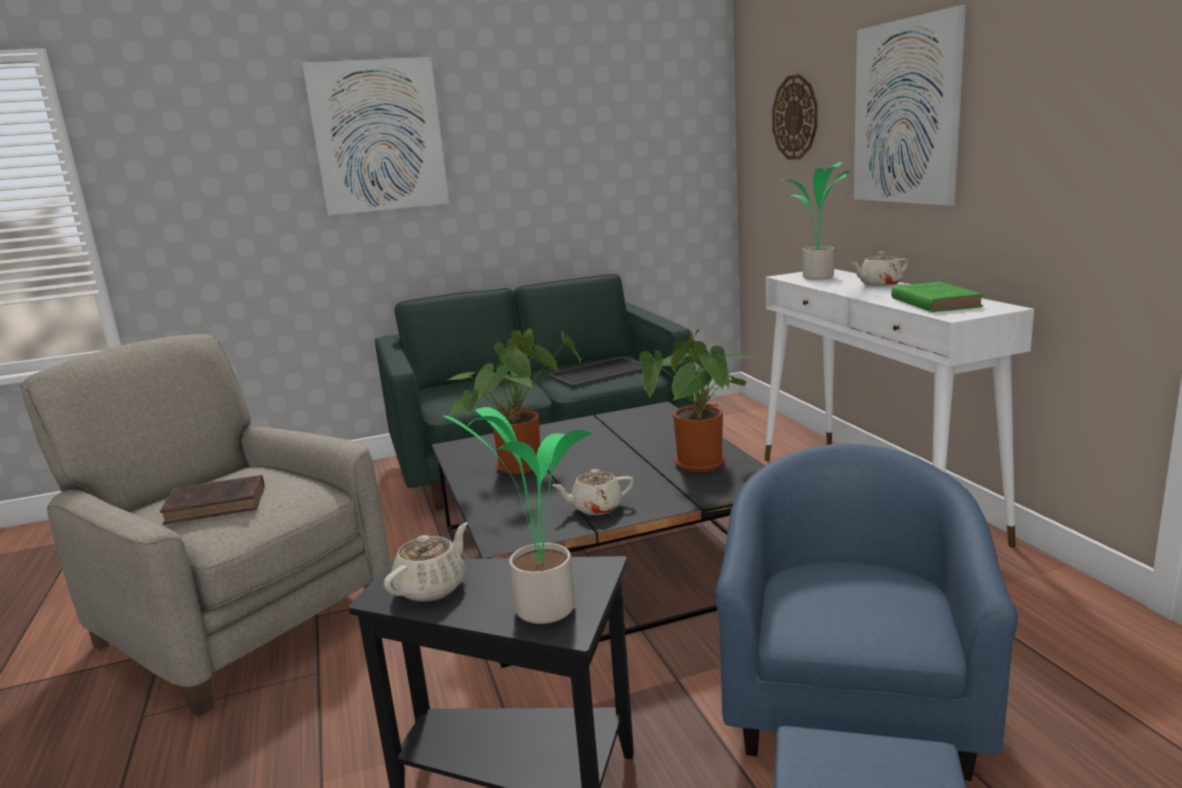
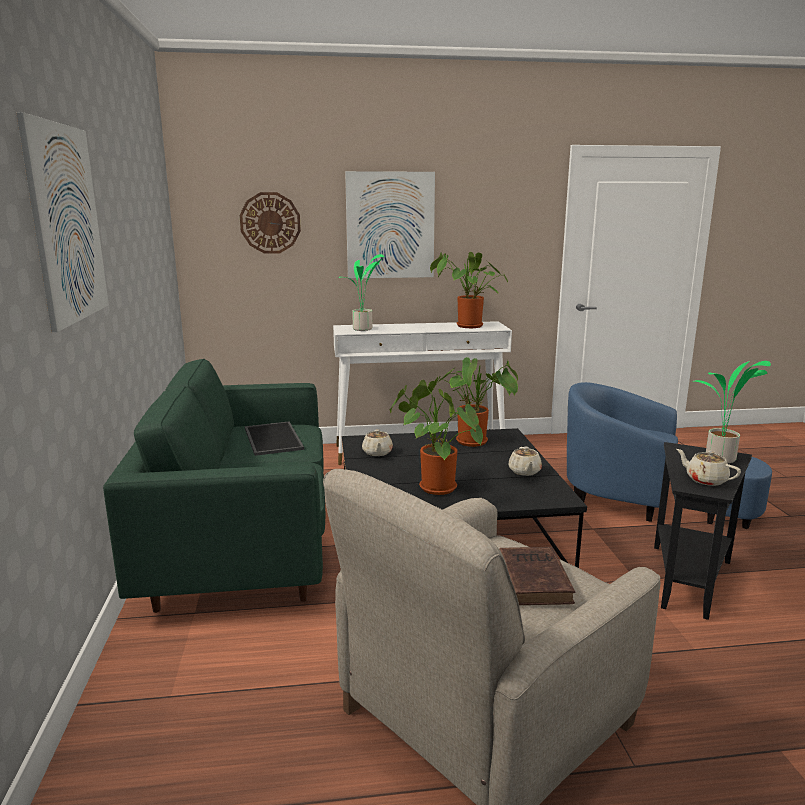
camera: 80 degrees left, 0 degrees up
beige teapot [851,252,909,287] -> beige teapot moved to [362,429,393,456]
green book [891,282,984,312] -> potted plant [430,252,508,328]

